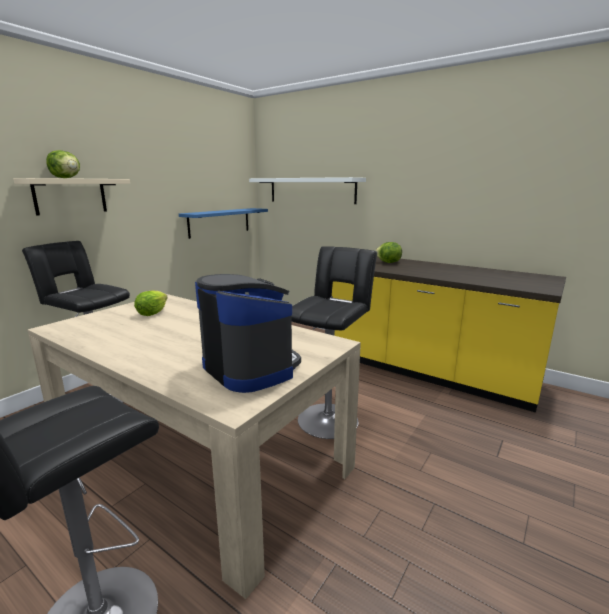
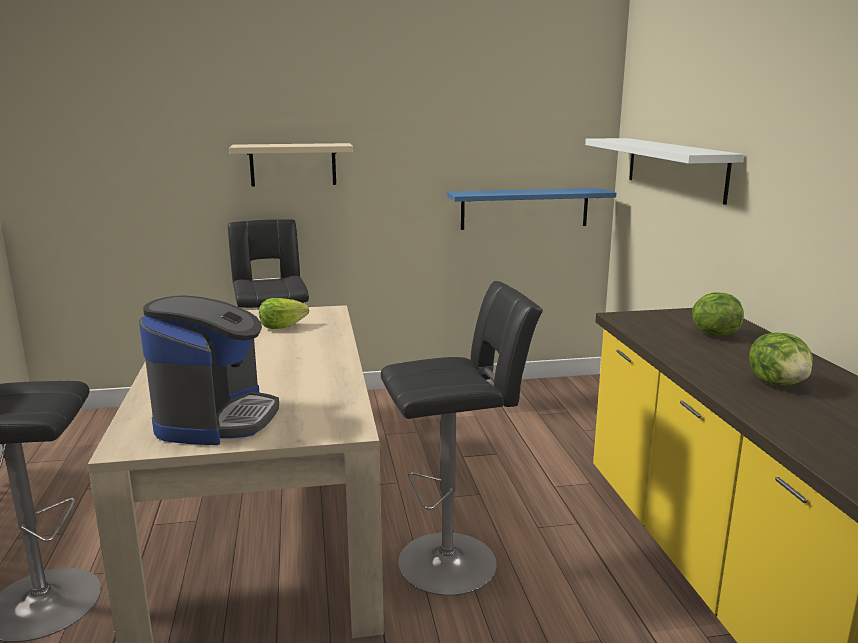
camera: 45 degrees right, 0 degrees up
lettuce [46,150,80,178] -> lettuce moved to [749,333,813,386]

